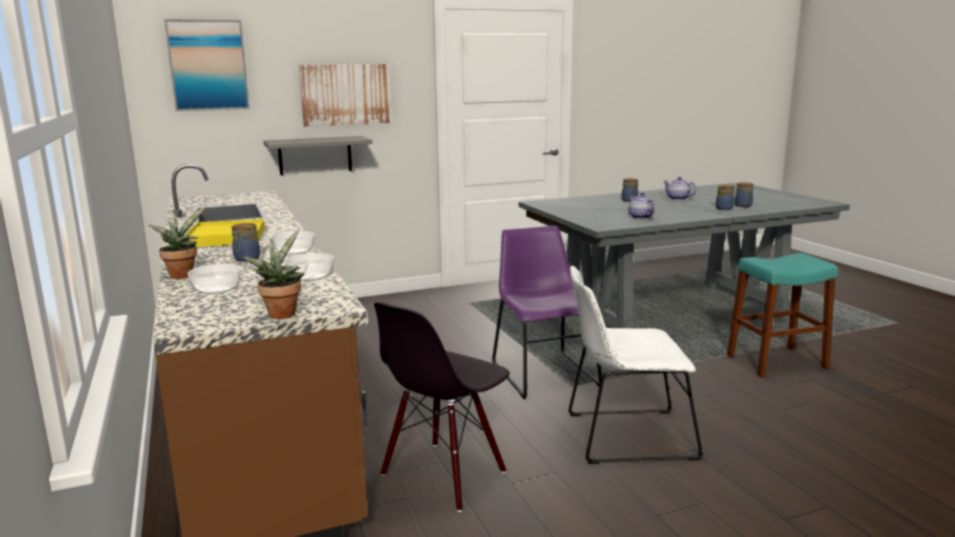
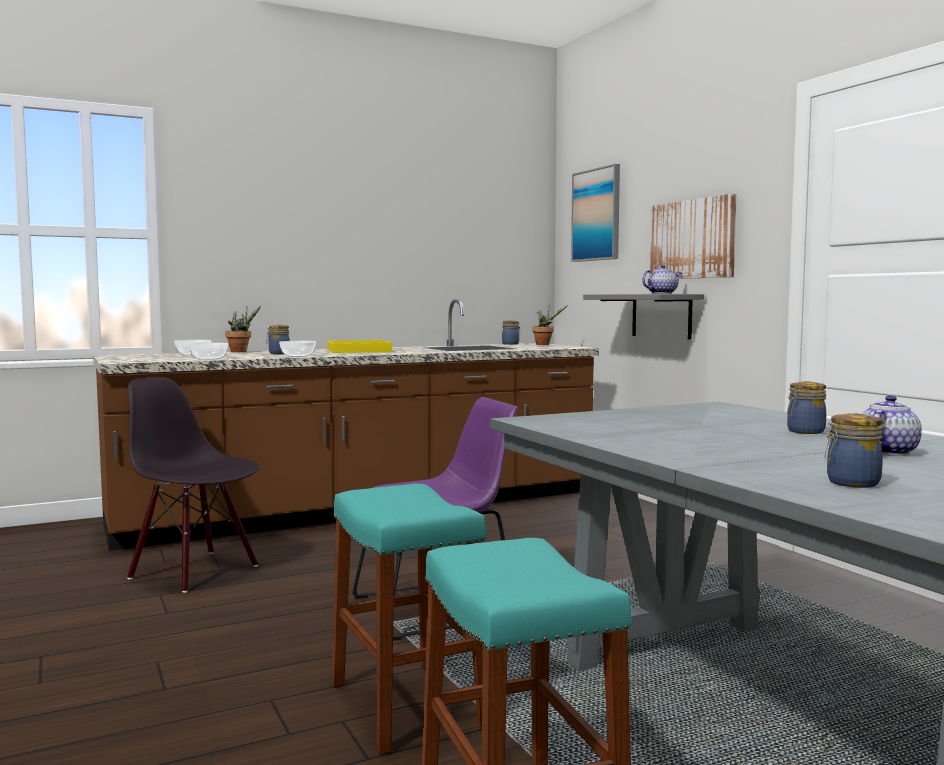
camera: 85 degrees right, 10 degrees down
potted plant [243,230,304,319] -> potted plant moved to [532,305,568,345]
white chair [568,266,703,464] -> none
teapot [629,193,655,219] -> teapot moved to [642,265,682,294]
jar [716,185,735,210] -> jar moved to [502,320,520,345]
none -> turquoise stool [332,484,487,755]

